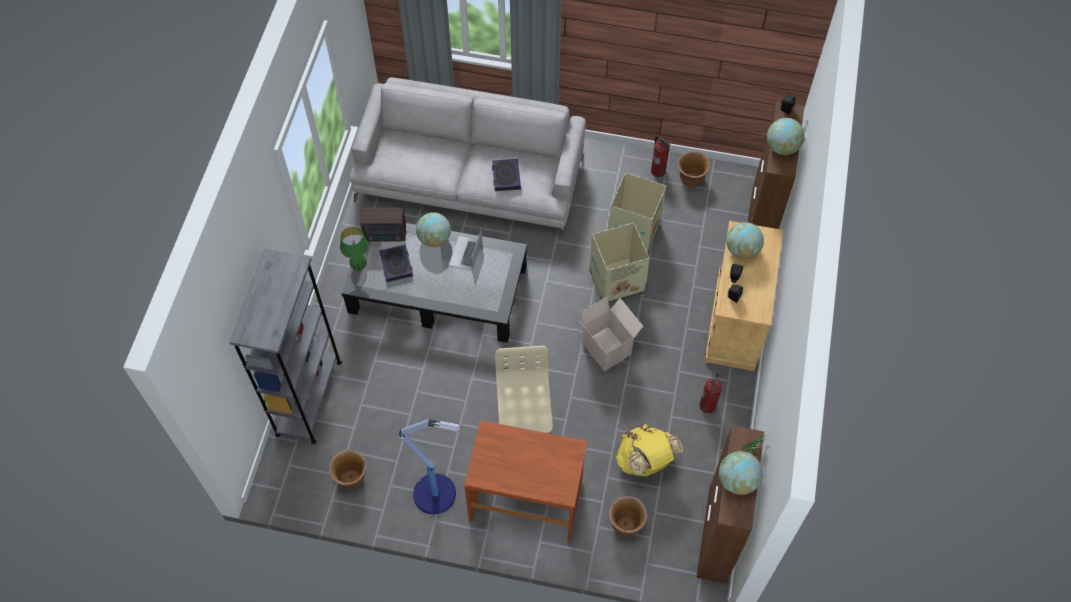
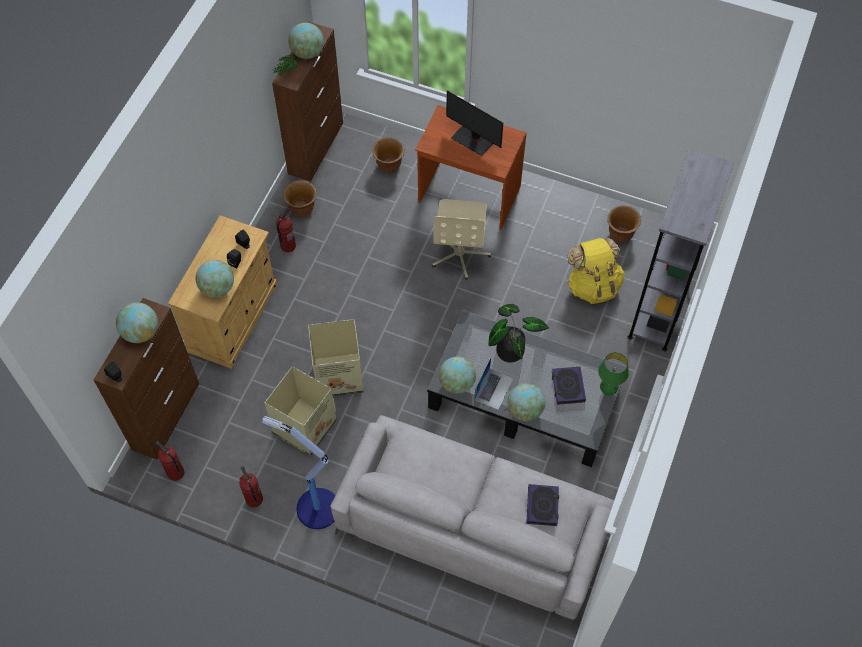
camera: 170 degrees left, 0 degrees up
radio [361,208,406,242] -> none
floor lamp [399,419,460,514] -> floor lamp moved to [262,416,335,529]
book [492,159,521,191] -> book moved to [526,484,559,526]
cardboard box [581,297,644,371] -> none
yellow backpack [616,424,684,476] -> yellow backpack moved to [568,238,625,304]
brown planter [678,151,711,187] -> brown planter moved to [283,180,317,217]
none -> fire extinguisher [156,441,184,481]
none -> globe [439,357,476,394]
none -> monitor [446,91,503,156]
none -> potted plant [489,304,549,363]

